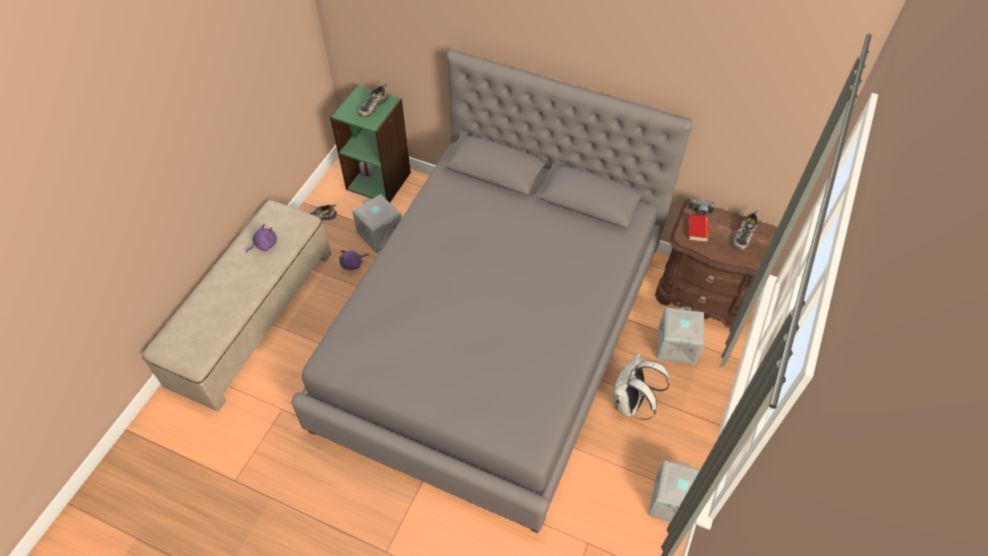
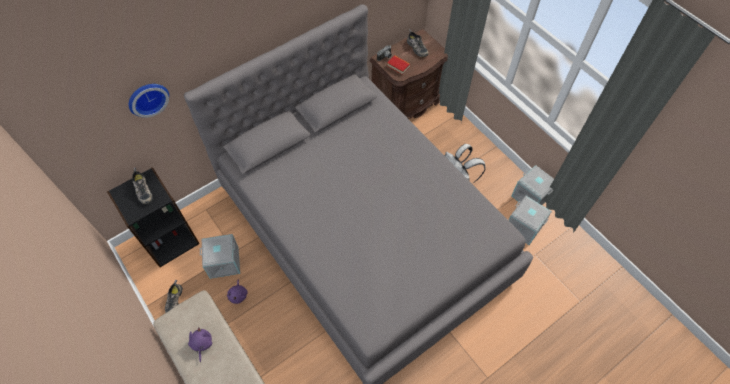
camera: 60 degrees left, 5 degrees up
green bookcase [330,85,411,202] -> black bookcase [107,167,200,267]
grey storage box [657,307,704,365] -> grey storage box moved to [509,196,552,245]
none -> wall clock [129,84,169,118]

